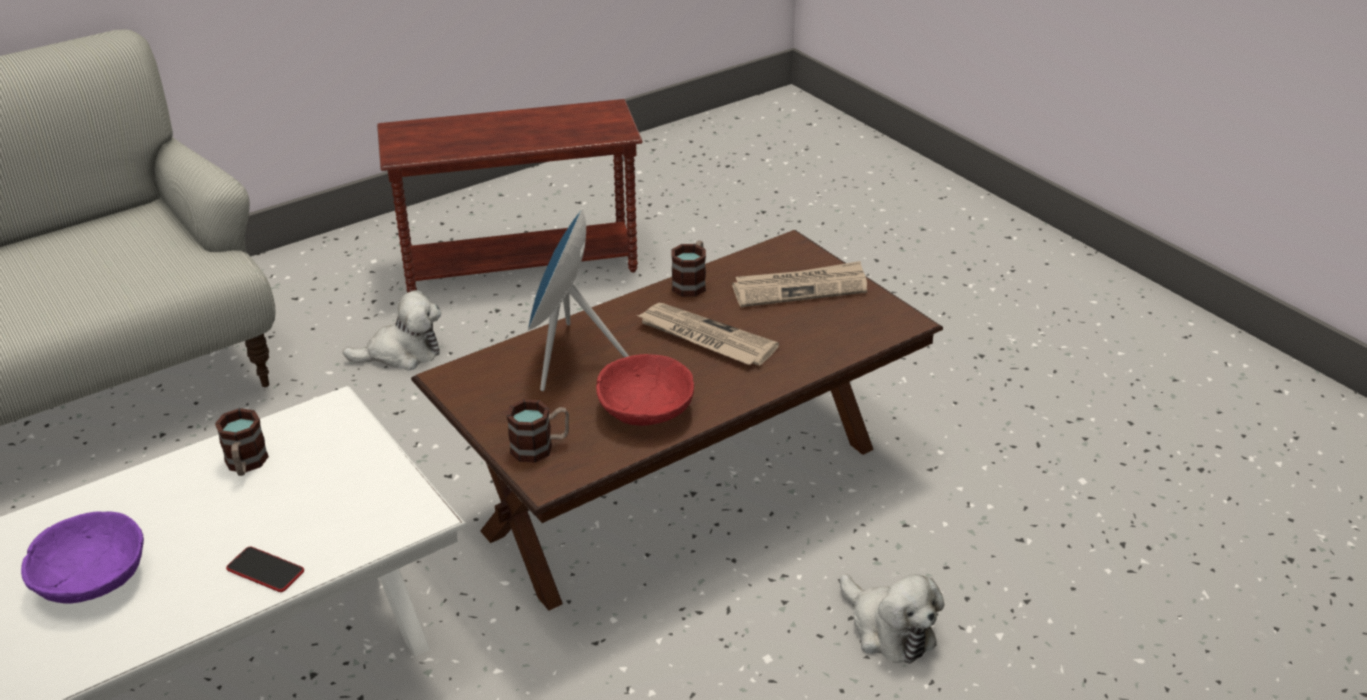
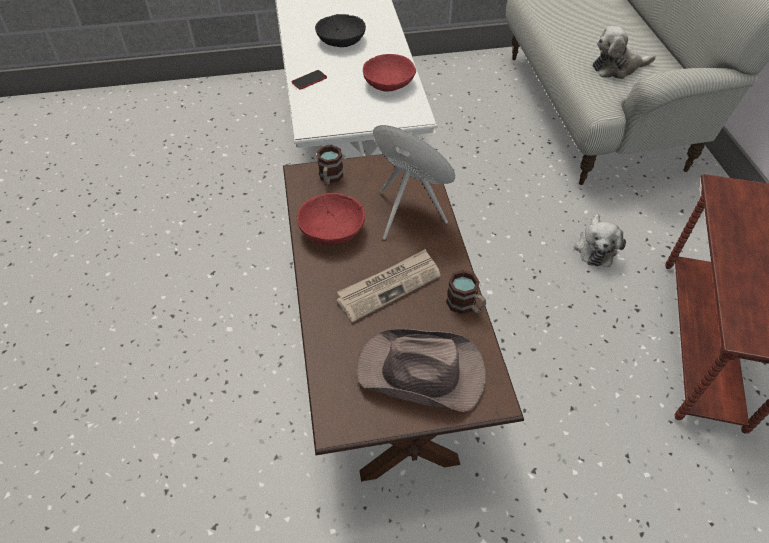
camera: 115 degrees right, 15 degrees up
purple bowl [21,511,144,604] -> black bowl [315,14,366,47]
mug [215,408,269,476] -> red bowl [363,54,416,92]
newspaper [732,261,867,307] -> brown hat [357,329,486,412]
plush toy [840,574,944,664] -> plush toy moved to [592,26,656,79]

